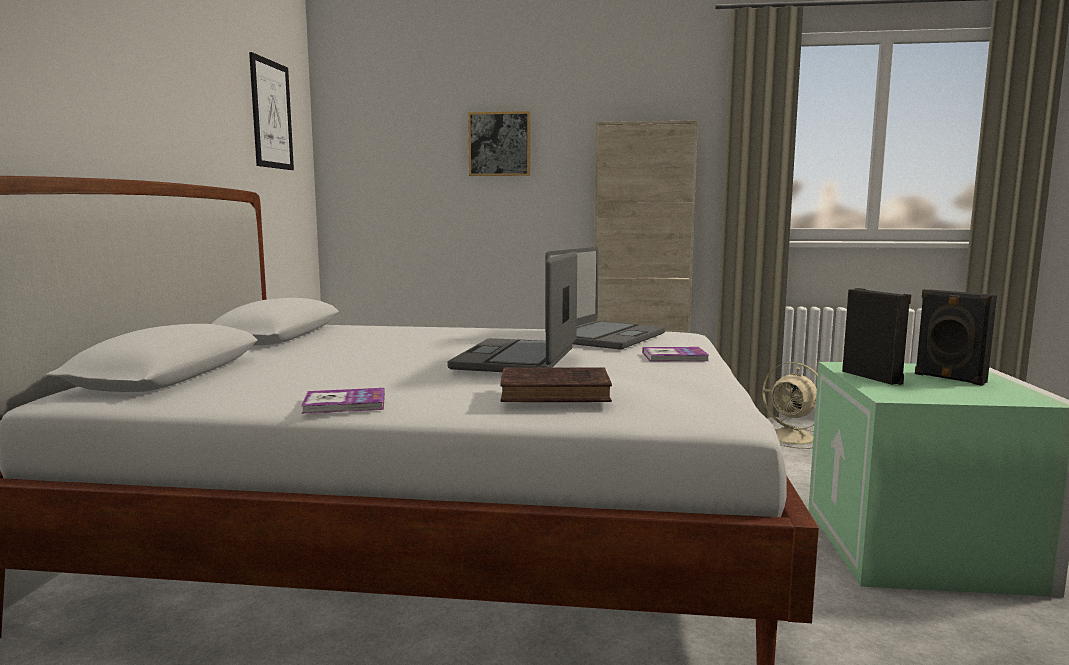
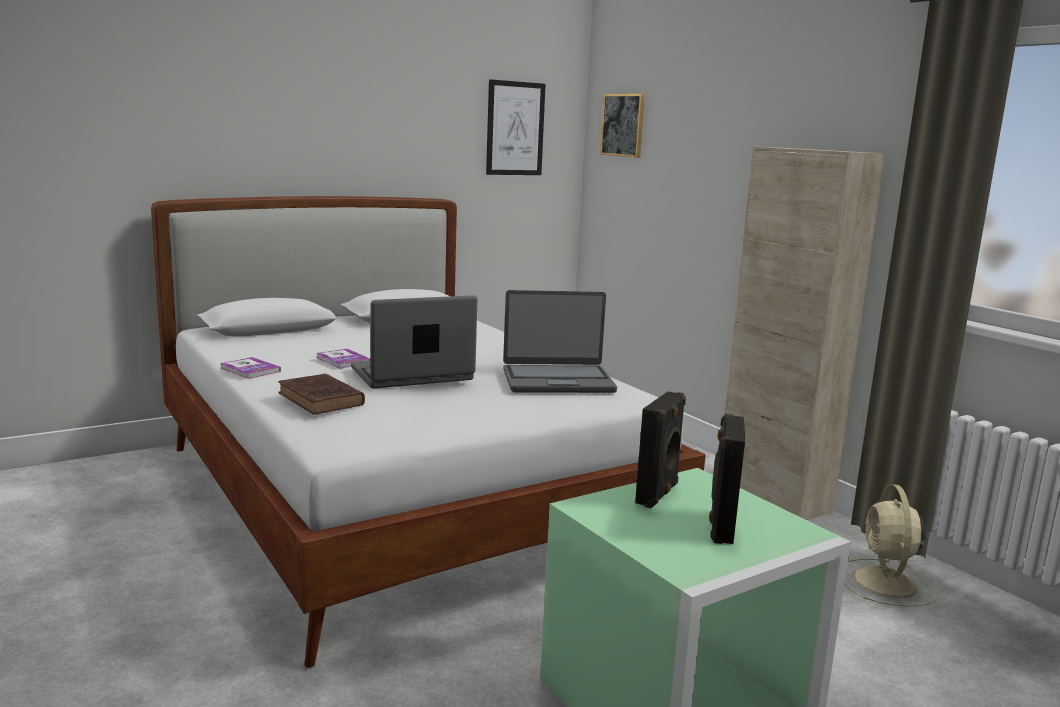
camera: 50 degrees right, 5 degrees up
picture [468,111,530,176] -> picture moved to [600,94,645,158]
book [642,347,709,361] -> book moved to [317,349,371,369]

